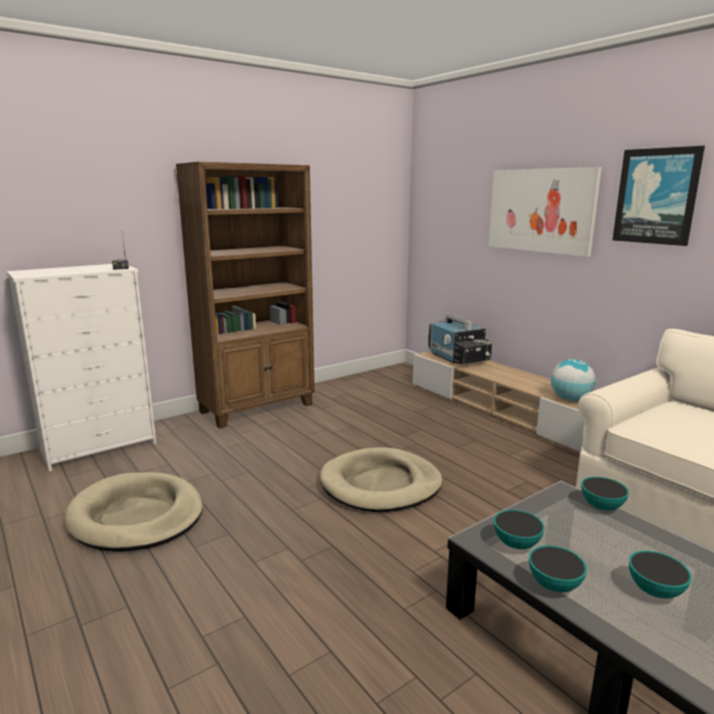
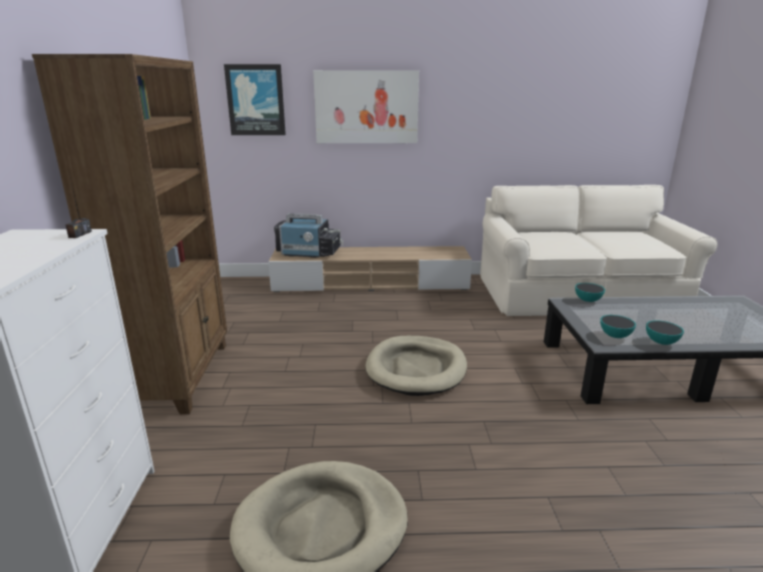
camera: 55 degrees left, 5 degrees up
globe [551,359,596,401] -> none
picture [612,146,705,246] -> picture moved to [224,64,286,135]
bowl [629,551,692,599] -> none

